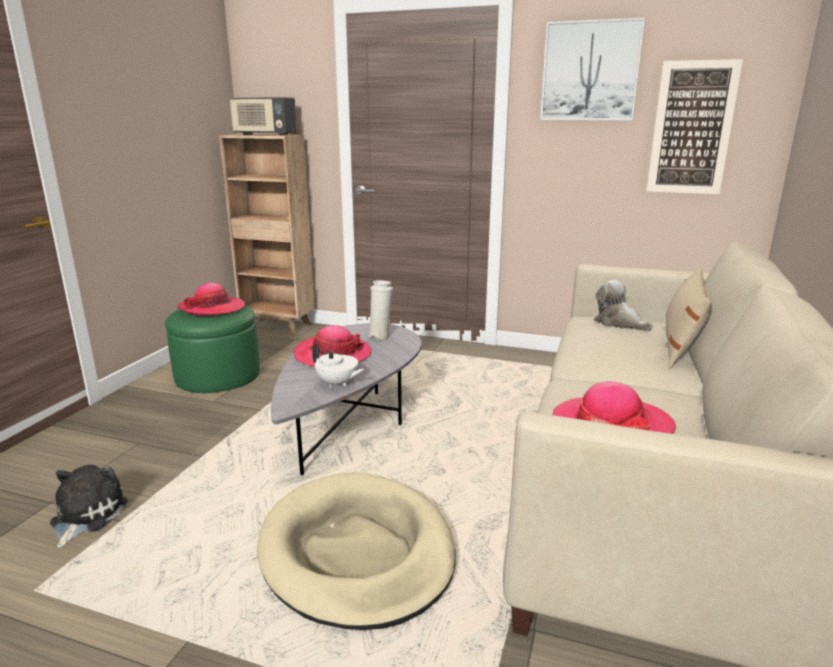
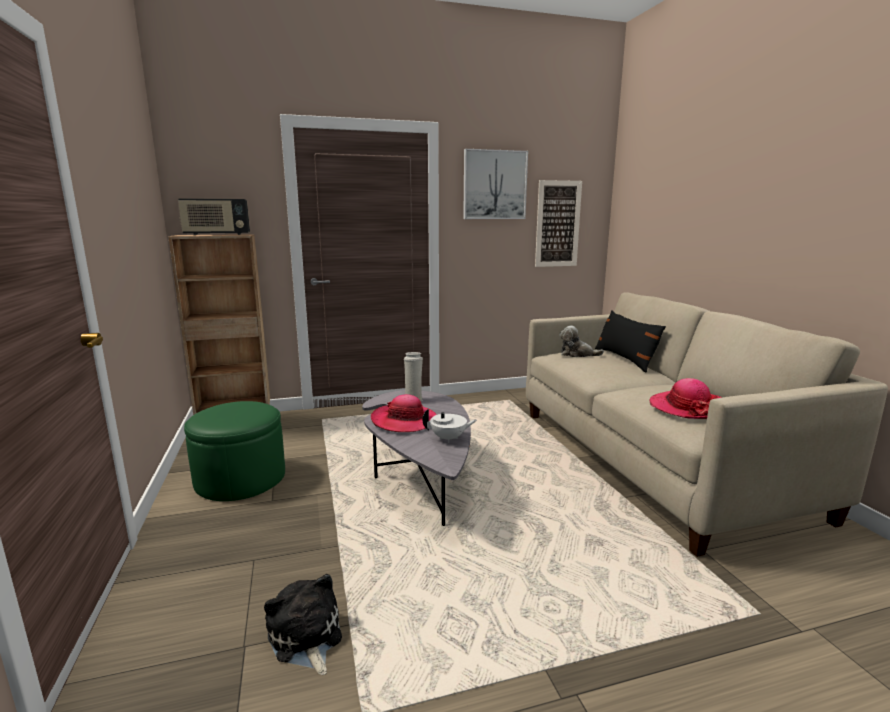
camera: 35 degrees left, 5 degrees down
hat [177,283,245,316] -> none
beige dog bed [257,472,456,630] -> none
beige pillow [666,267,712,368] -> black pillow [595,310,666,372]

